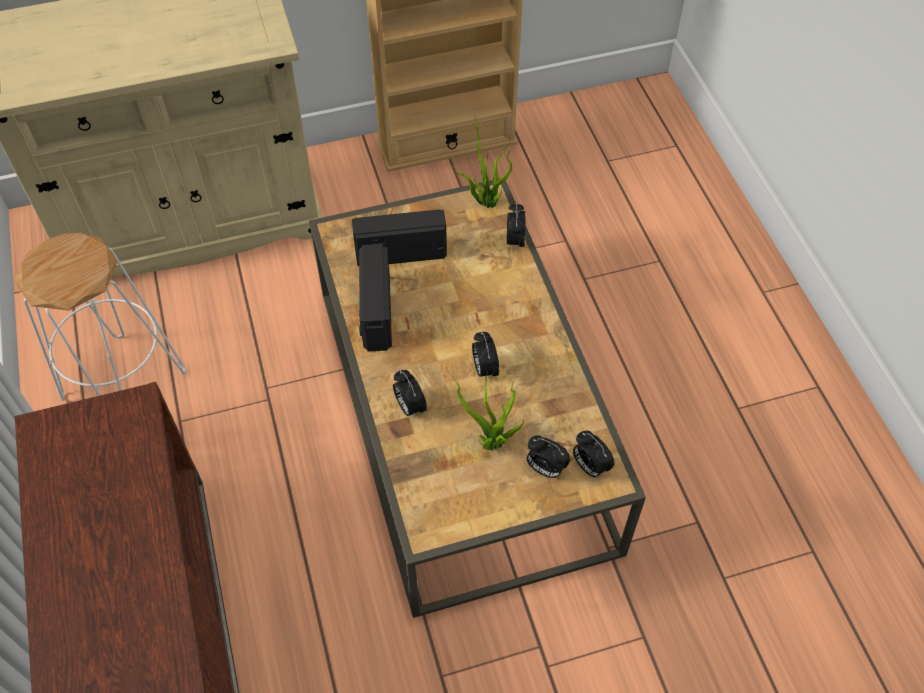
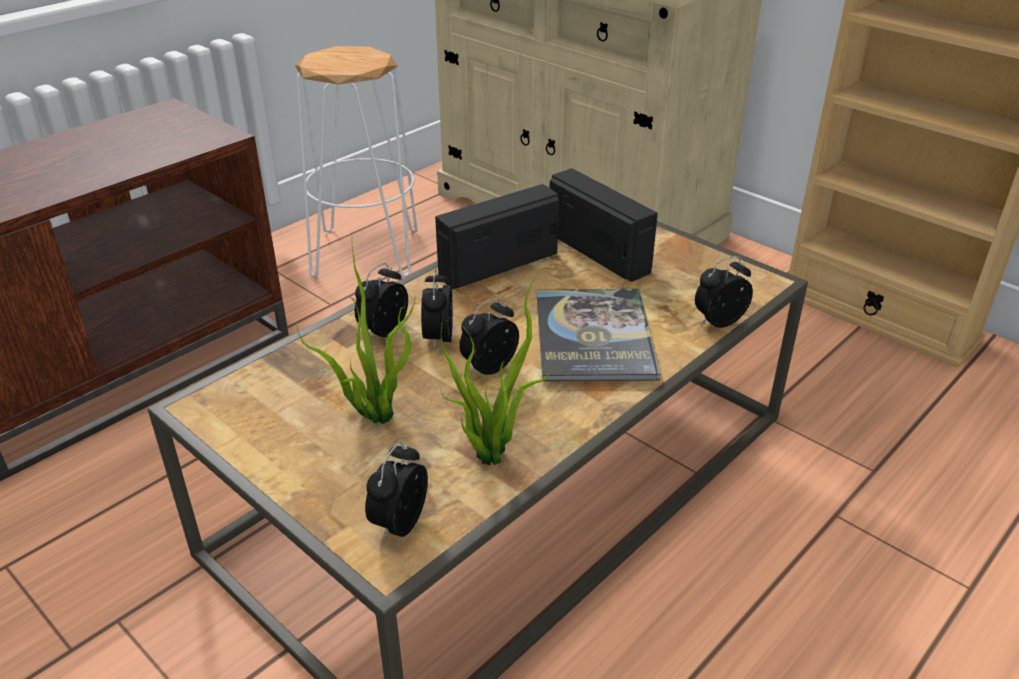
camera: 60 degrees right, 20 degrees down
potted plant [452,106,512,208] -> potted plant moved to [440,270,551,465]
alarm clock [527,435,571,478] -> alarm clock moved to [421,269,453,350]
none -> book [537,289,660,381]

